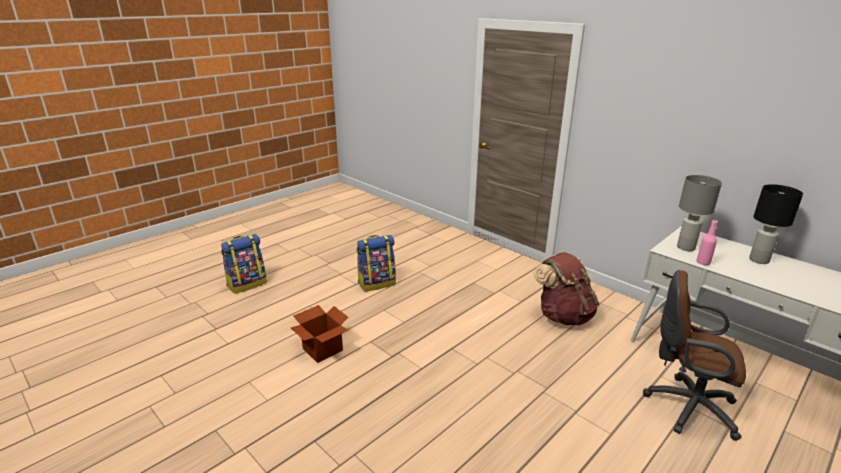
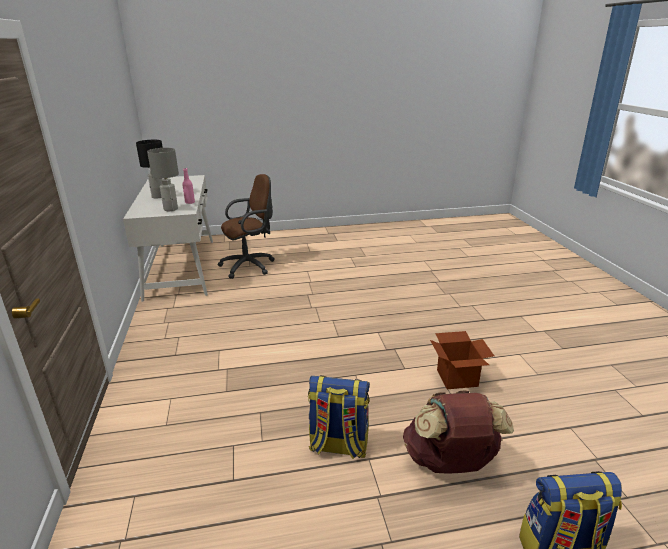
camera: 145 degrees left, 0 degrees up
brown backpack [534,252,599,325] -> brown backpack moved to [403,390,514,474]
brown office chair [643,270,746,441] -> brown office chair turned 90 degrees counterclockwise [218,174,274,279]

